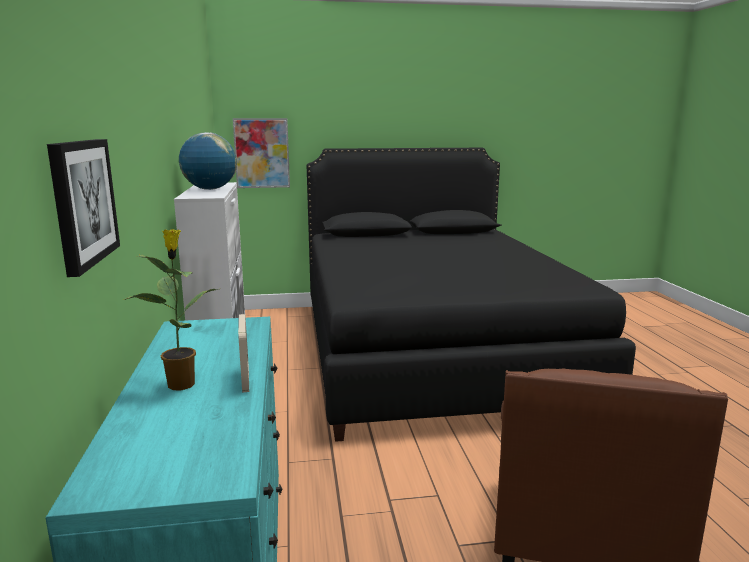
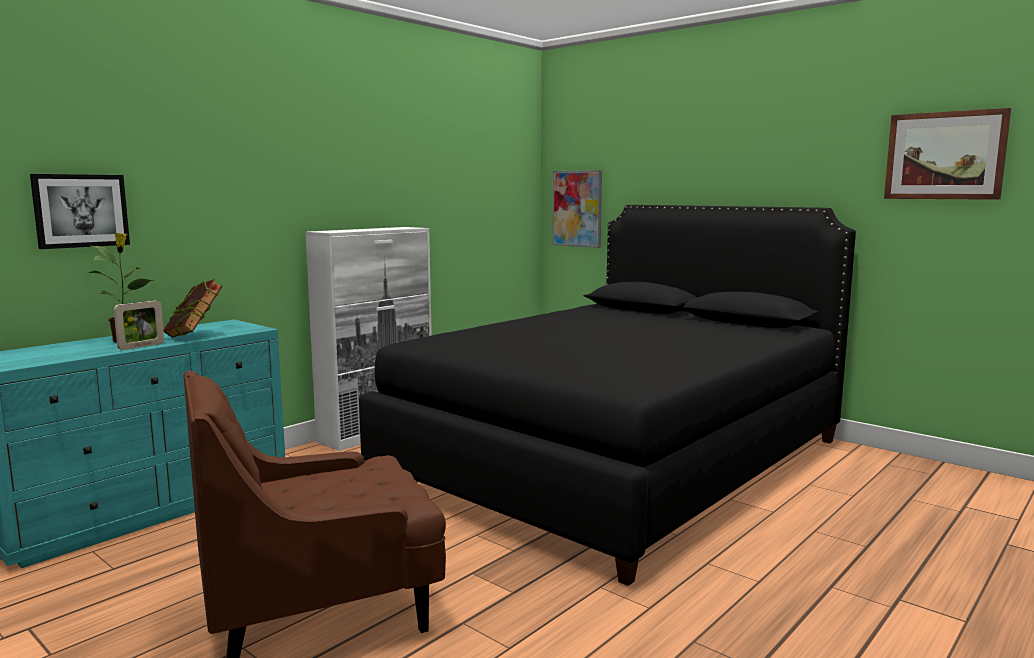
camera: 50 degrees right, 5 degrees down
globe [179,132,237,190] -> none
none -> book [163,279,223,338]
none -> picture [884,108,1011,200]

